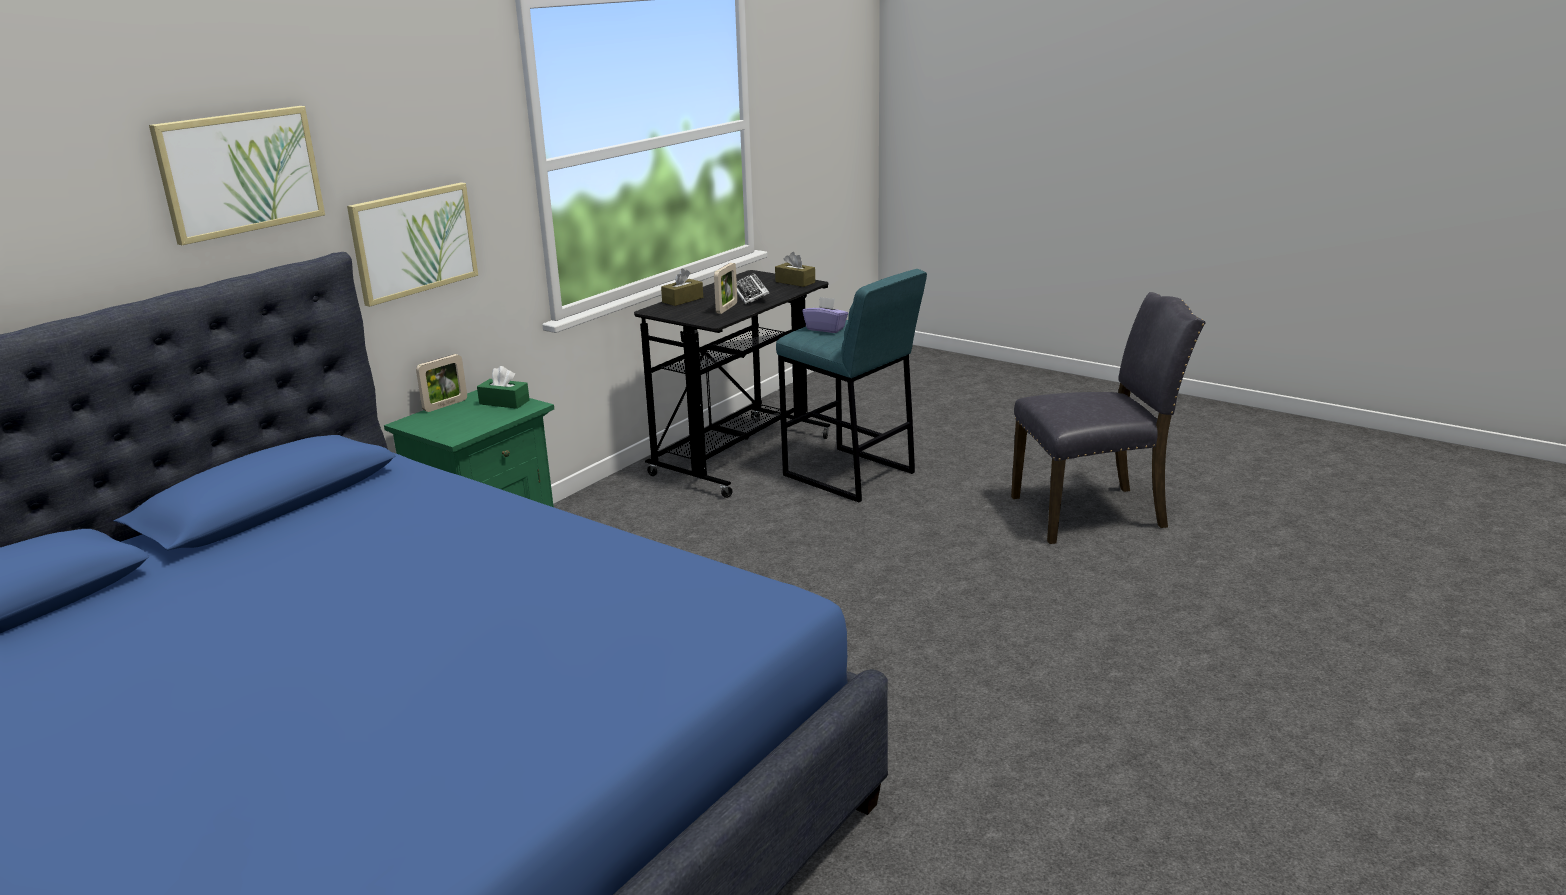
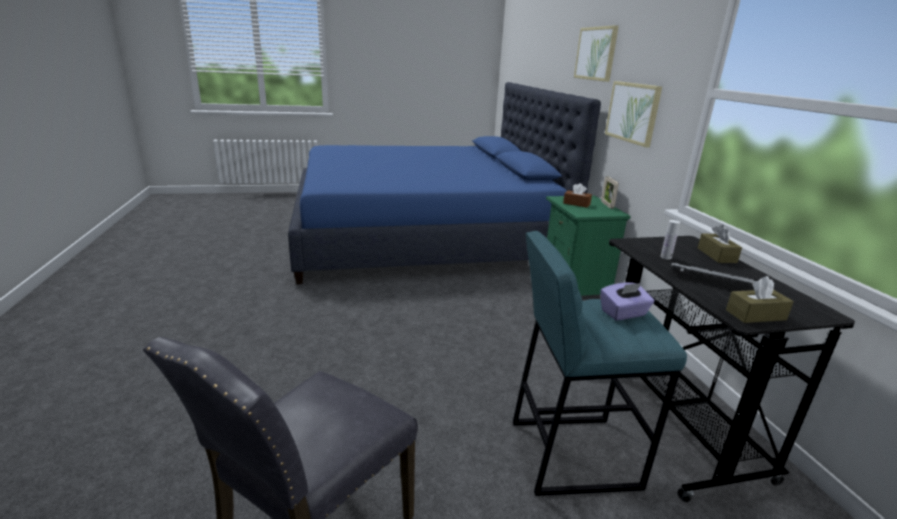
camera: 130 degrees right, 0 degrees up
green tissue box [477,366,530,409] -> none
picture frame [714,263,737,314] -> white bottle [660,220,680,260]
none -> brown tissue box [563,183,592,208]

